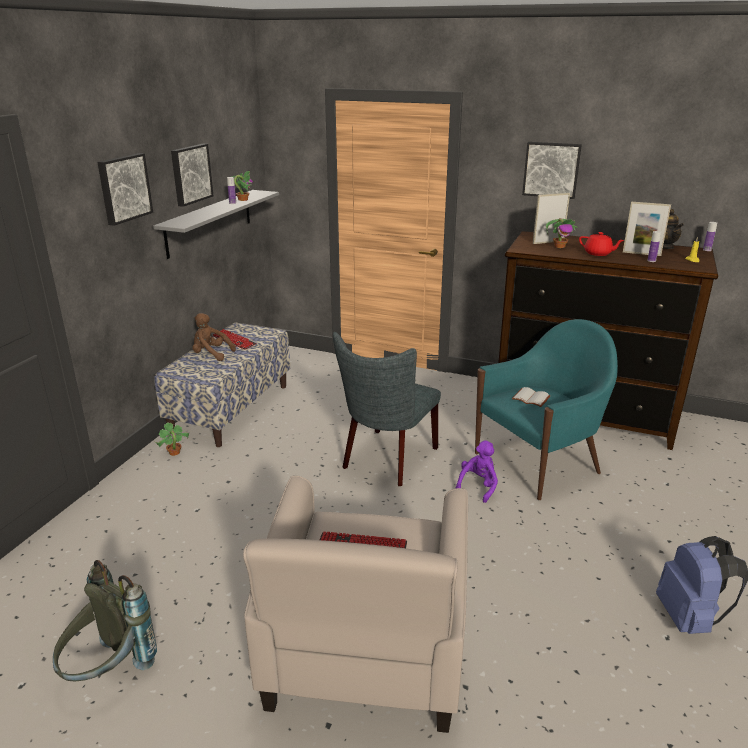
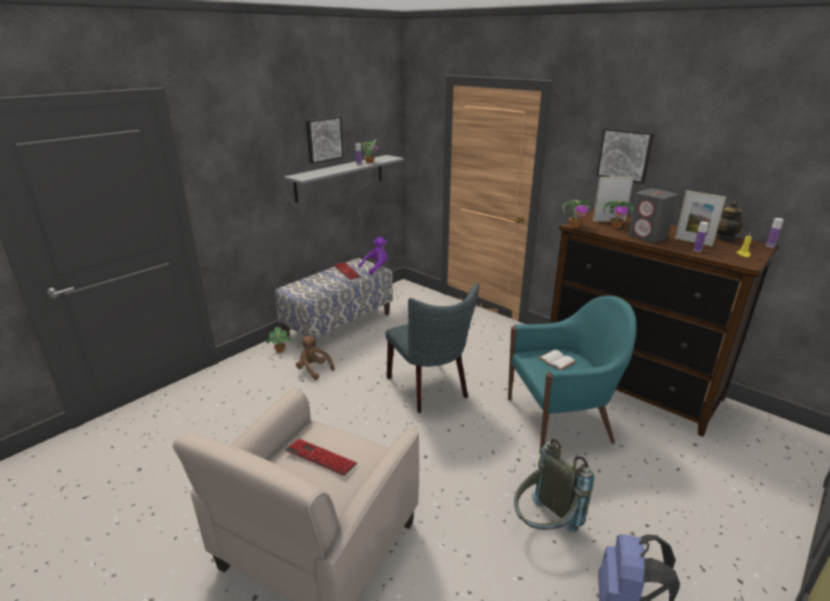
camera: 20 degrees right, 0 degrees up
grey backpack [53,560,157,681] -> grey backpack moved to [514,438,594,532]
picture [97,153,153,226] -> none
brown plush toy [192,313,236,361] -> brown plush toy moved to [296,336,335,380]
grey chair [333,332,441,486] -> grey chair turned 75 degrees counterclockwise [386,283,479,413]
purple plush toy [455,440,498,503] -> purple plush toy moved to [358,237,388,275]
red teapot [579,232,624,256] -> grey speaker [629,188,678,243]
none -> potted plant [563,200,592,227]

